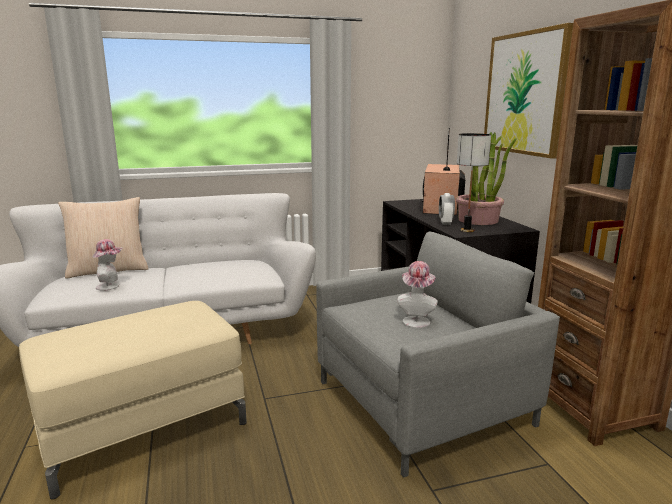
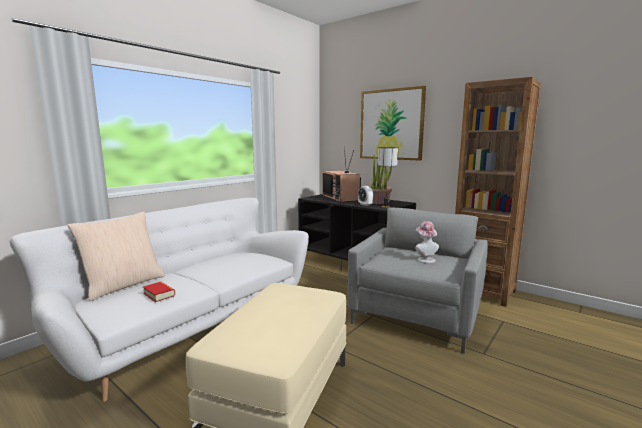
camera: 35 degrees left, 5 degrees down
hat [92,239,122,291] -> book [143,282,175,302]

